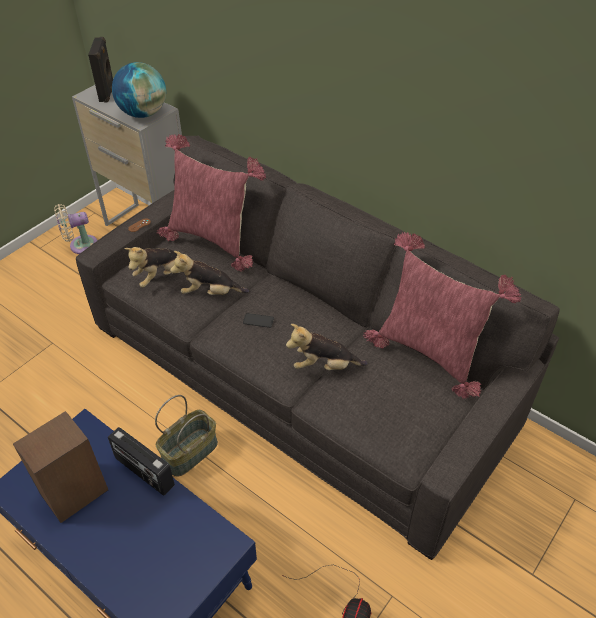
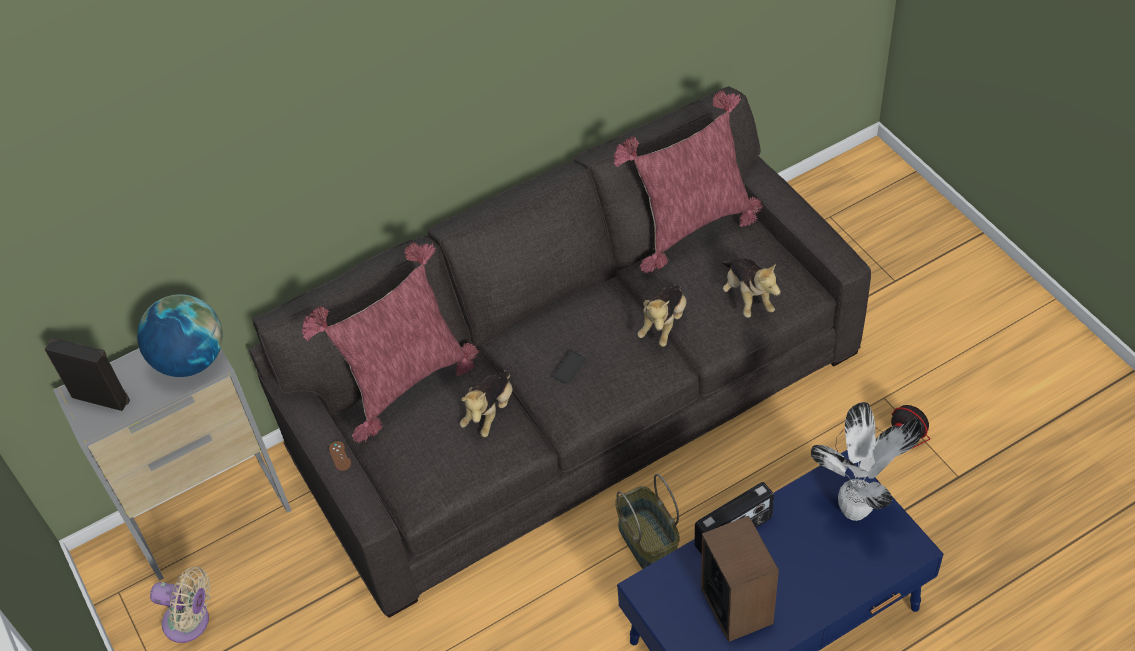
camera: 65 degrees left, 5 degrees up
beige fan [54,204,98,254] -> beige fan turned 75 degrees counterclockwise [150,567,211,643]
plush toy [124,247,191,287] -> plush toy moved to [722,258,781,318]
none -> potted plant [811,402,922,521]

